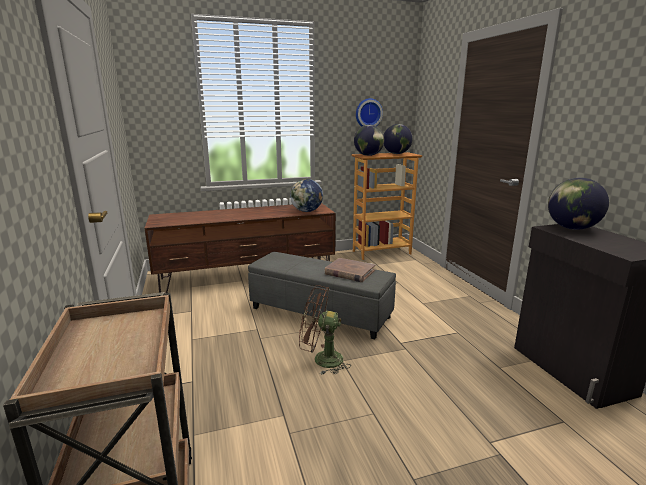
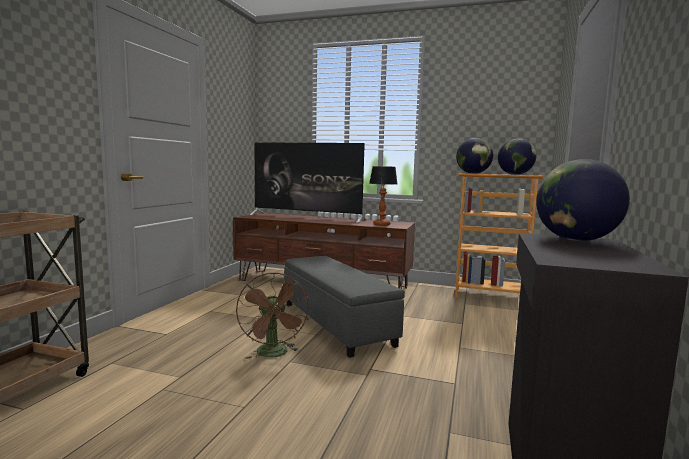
camera: 35 degrees right, 10 degrees down
globe [290,179,323,212] -> table lamp [369,166,397,226]
brown fan [299,285,351,375] -> brown fan turned 150 degrees counterclockwise [236,272,308,359]
brown book [324,258,375,282] -> none
wall clock [356,98,383,127] -> none
none -> television [250,142,366,223]

